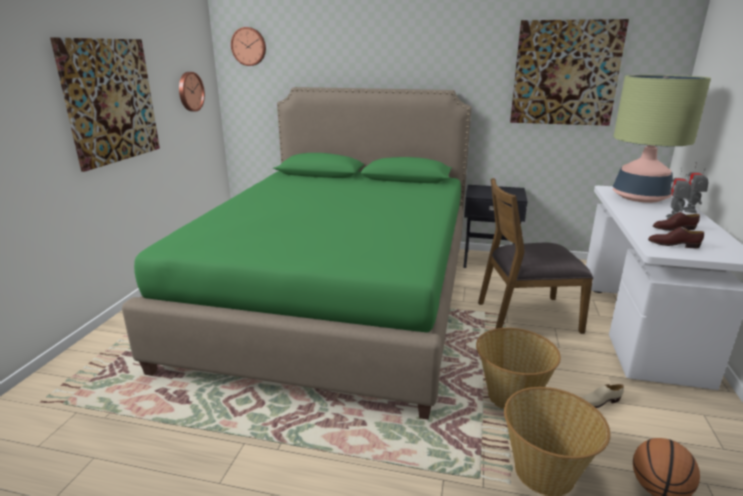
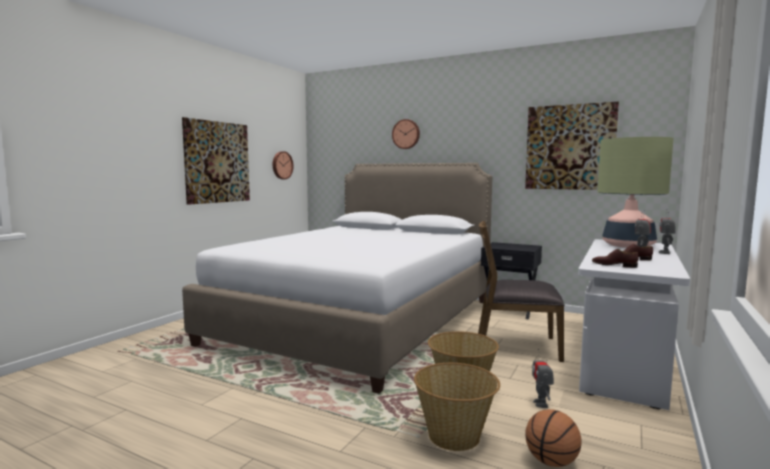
camera: 15 degrees right, 15 degrees down
green bed [122,87,471,420] -> white bed [182,163,492,394]
wall clock [231,27,266,66] -> wall clock moved to [392,119,420,149]
beige shoe [582,384,624,408] -> toy robot [532,349,554,408]

